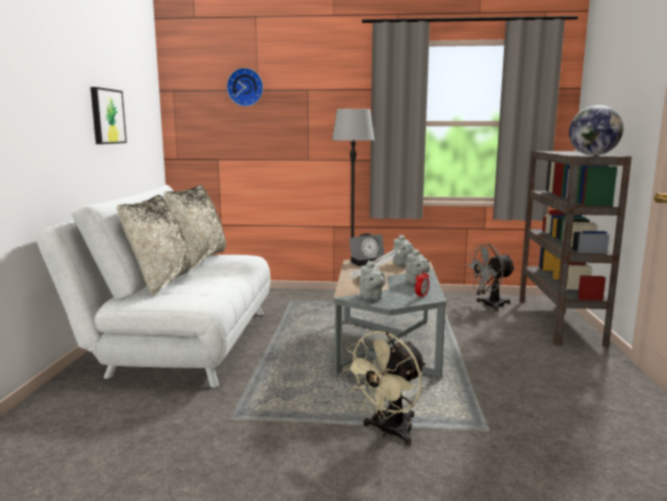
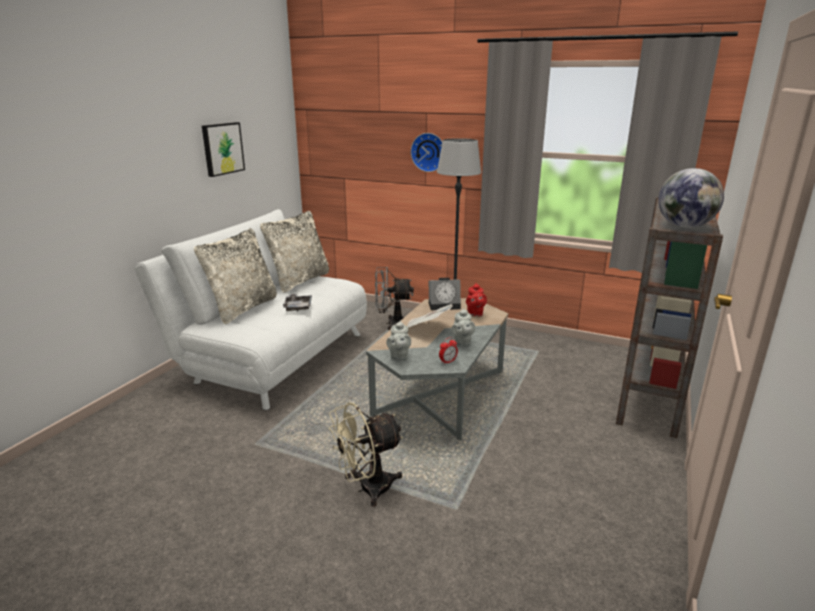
camera: 20 degrees right, 10 degrees up
wall clock [227,68,263,107] -> wall clock moved to [411,133,442,172]
grey teapot [393,235,414,266] -> red teapot [466,283,487,317]
grey fan [465,244,516,311] -> grey fan moved to [375,267,414,330]
none -> grey tray [283,294,312,312]

